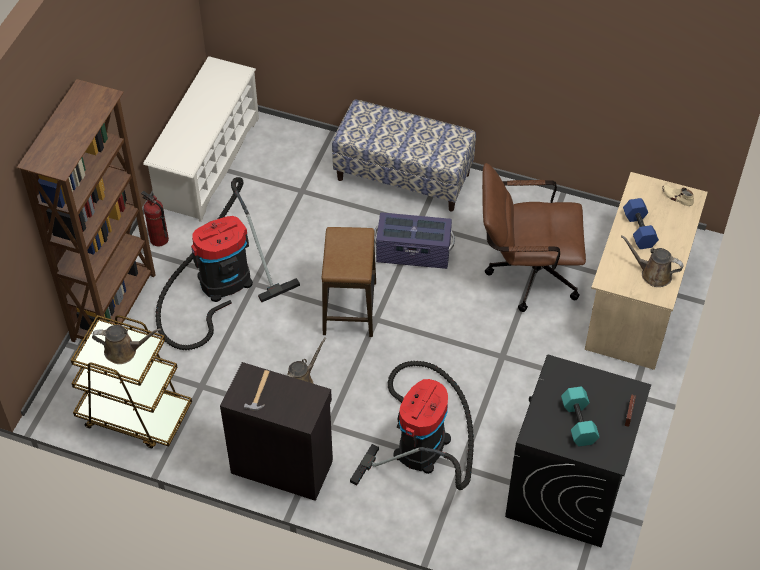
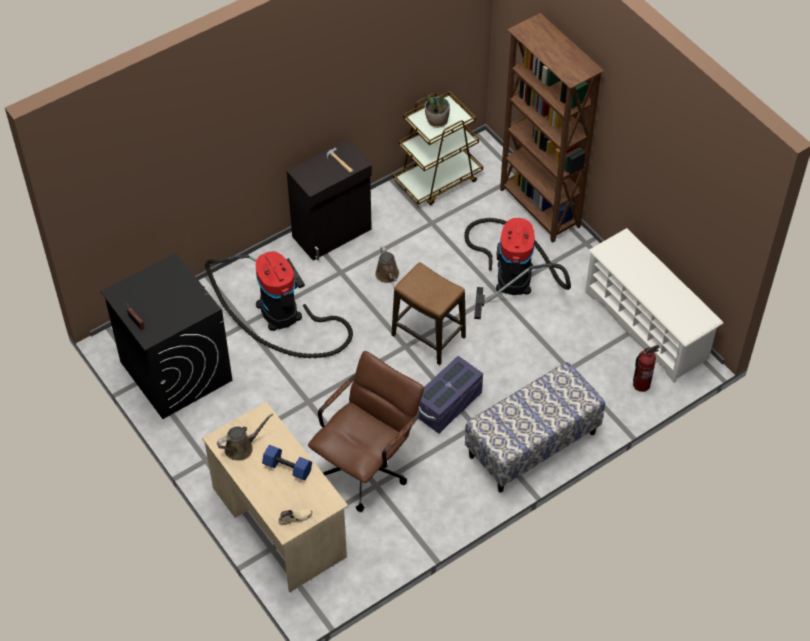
camera: 125 degrees right, 0 degrees up
brown watering can [92,325,161,364] -> potted plant [425,94,450,128]
fire extinguisher [141,191,169,247] -> fire extinguisher moved to [633,345,659,392]
turquoise dumbbell [561,387,600,446] -> none

